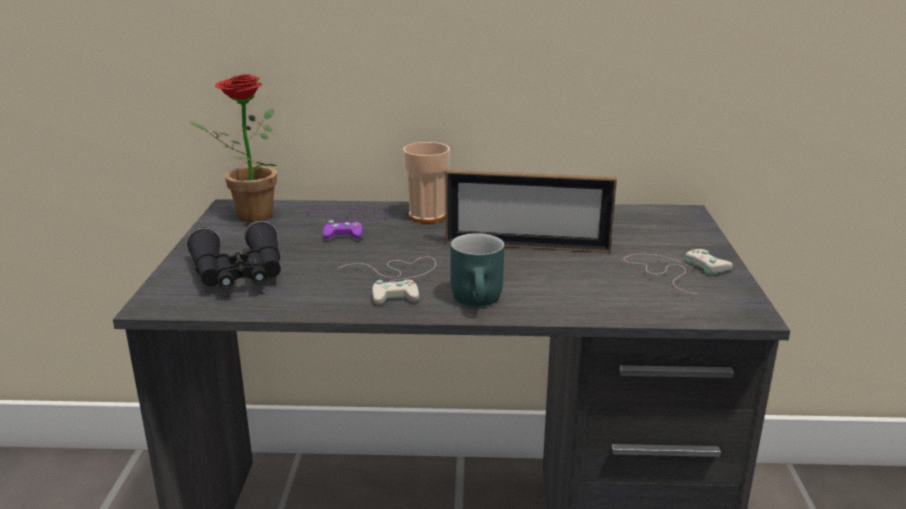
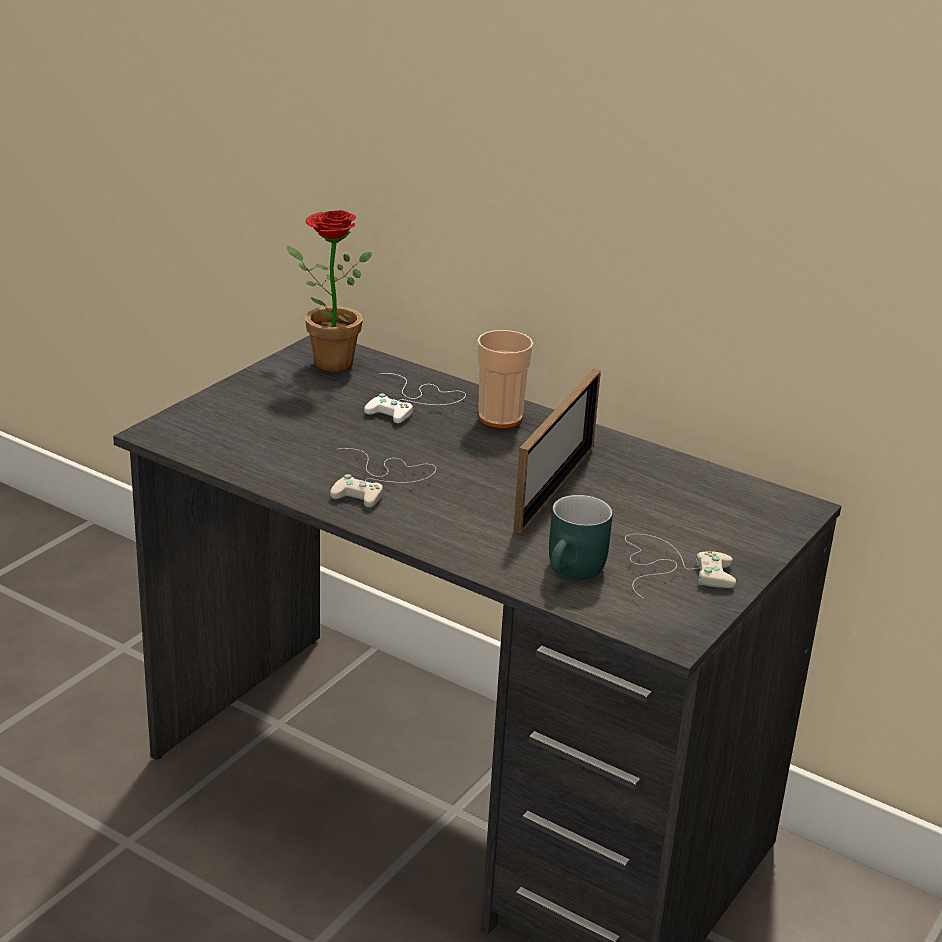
camera: 30 degrees right, 5 degrees up
black binoculars [186,220,281,289] -> none
purple game controller [304,206,389,240] -> white game controller [364,373,466,424]
picture frame [445,169,617,253] -> picture frame turned 105 degrees counterclockwise [513,369,601,533]
turquoise mug [450,233,504,307] -> turquoise mug moved to [549,495,613,579]

